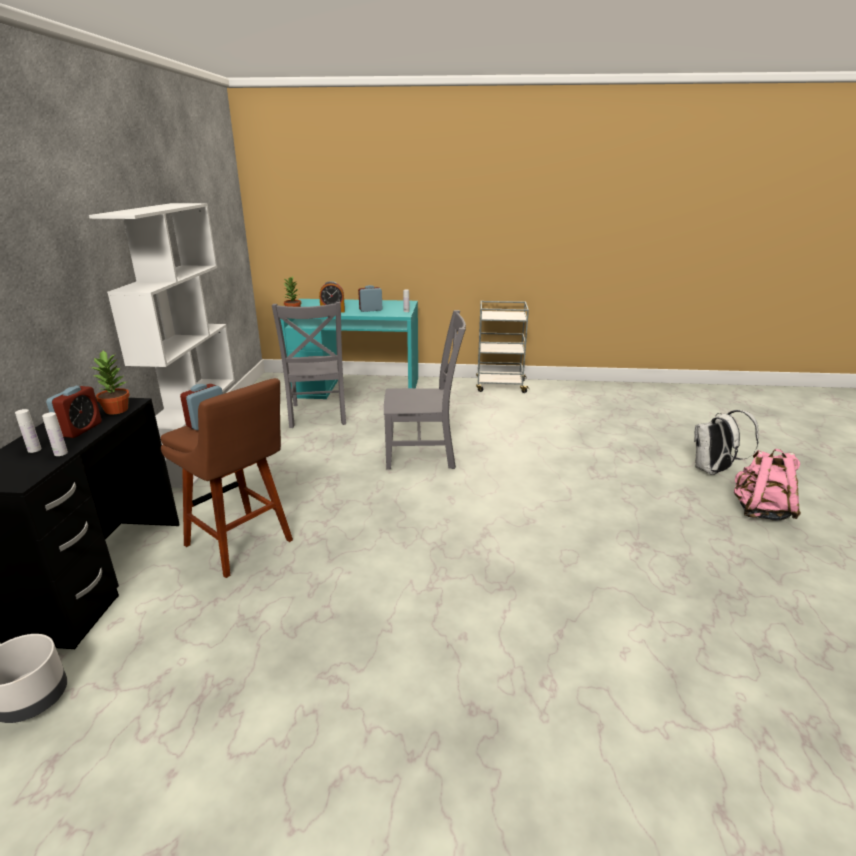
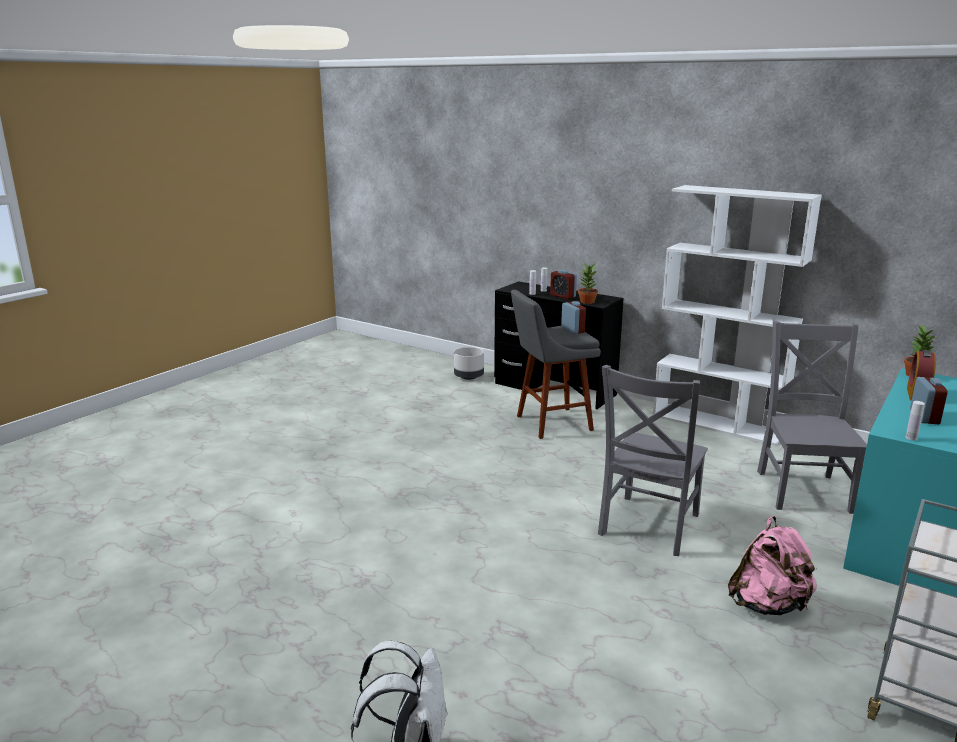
camera: 120 degrees right, 5 degrees down
brown stool [161,378,293,578] -> grey stool [511,290,601,439]
grey chair [272,302,346,428] -> grey chair turned 75 degrees clockwise [757,321,867,514]
pink backpack [734,449,801,521] -> pink backpack moved to [728,516,817,615]

